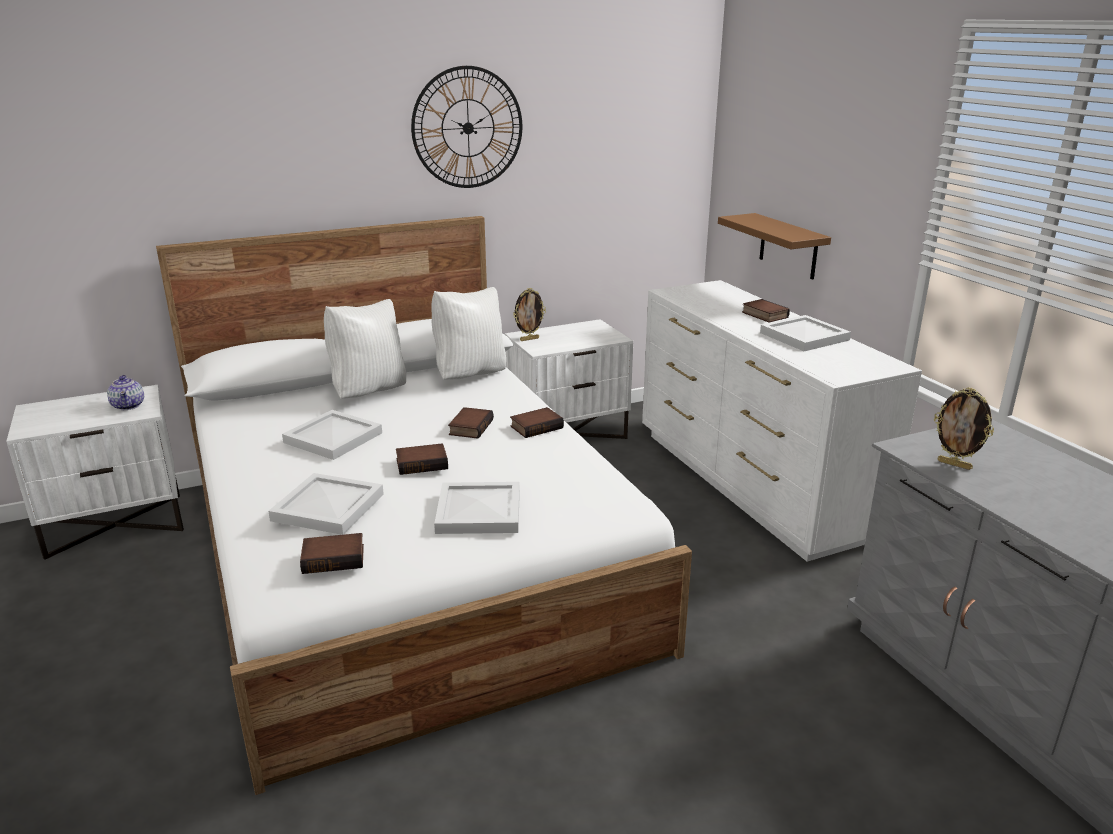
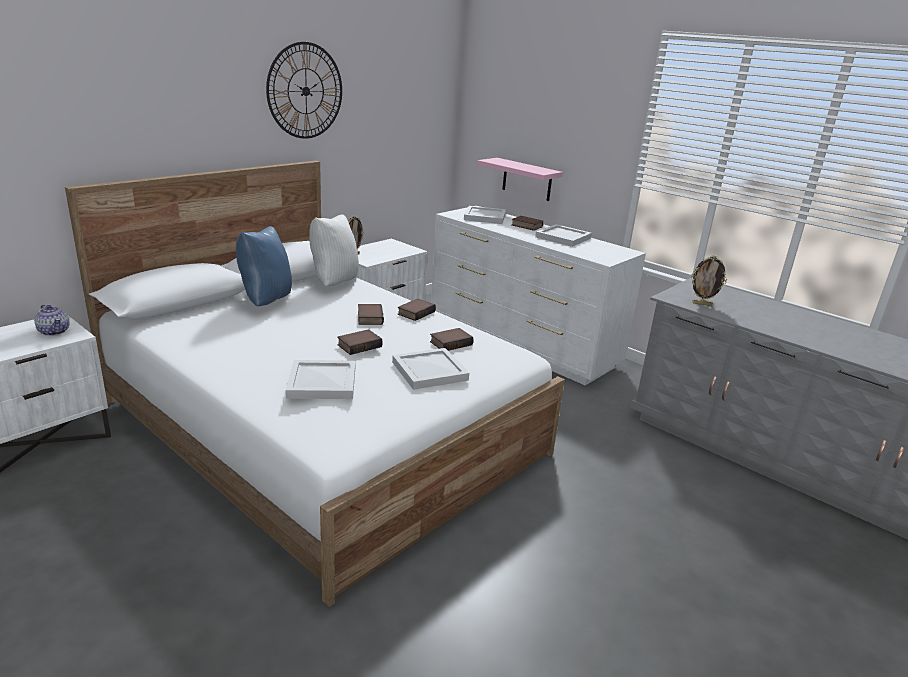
camera: 25 degrees left, 0 degrees up
white tray [282,410,382,460] -> white tray moved to [464,206,506,224]
book [300,533,364,574] -> book moved to [430,328,474,351]
white pillow [324,299,406,399] -> blue pillow [236,226,292,307]
brown shelf [718,213,831,280] -> pink shelf [477,158,563,201]

